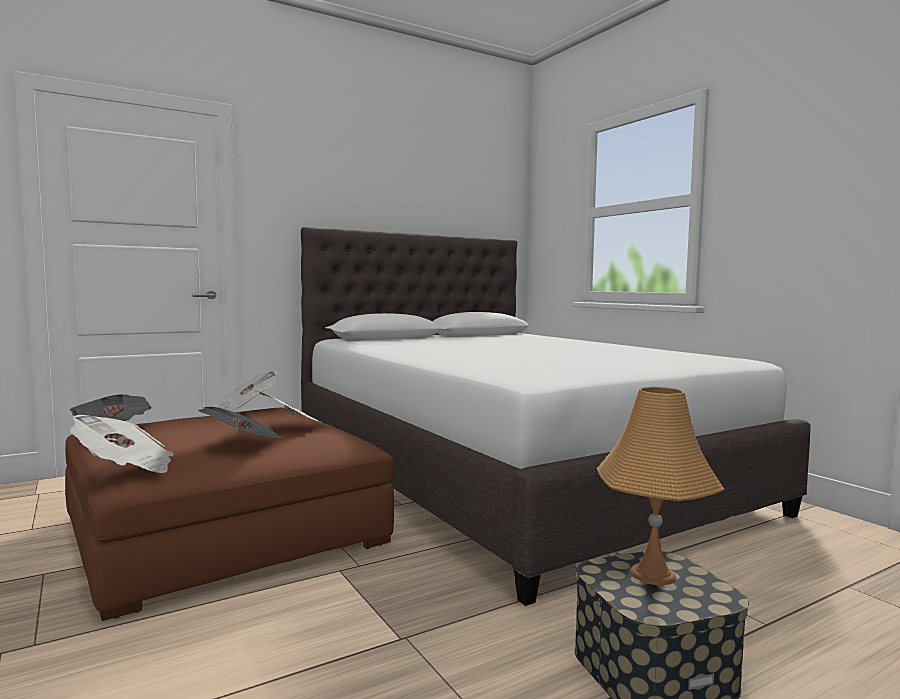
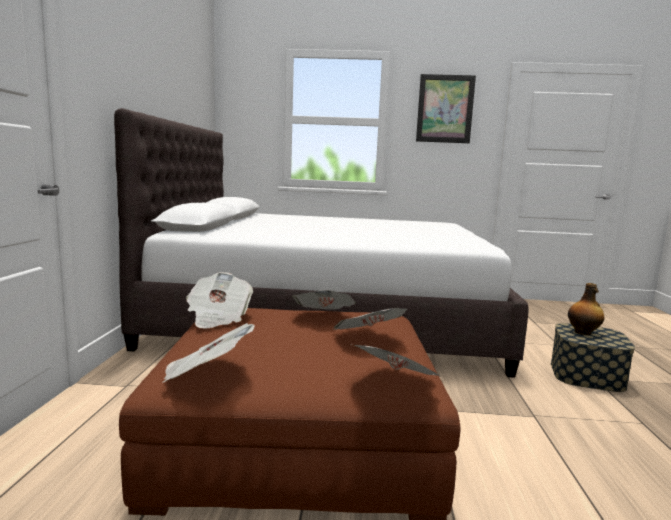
camera: 55 degrees left, 5 degrees up
orange table lamp [597,387,724,585] -> bottle [568,283,604,335]
none -> picture [416,74,476,143]

